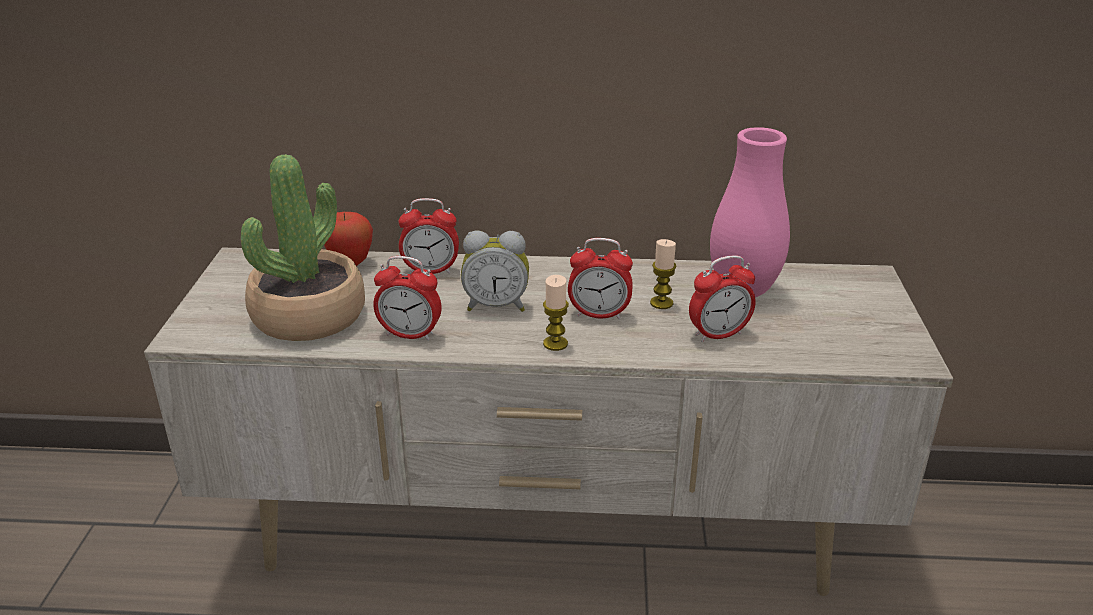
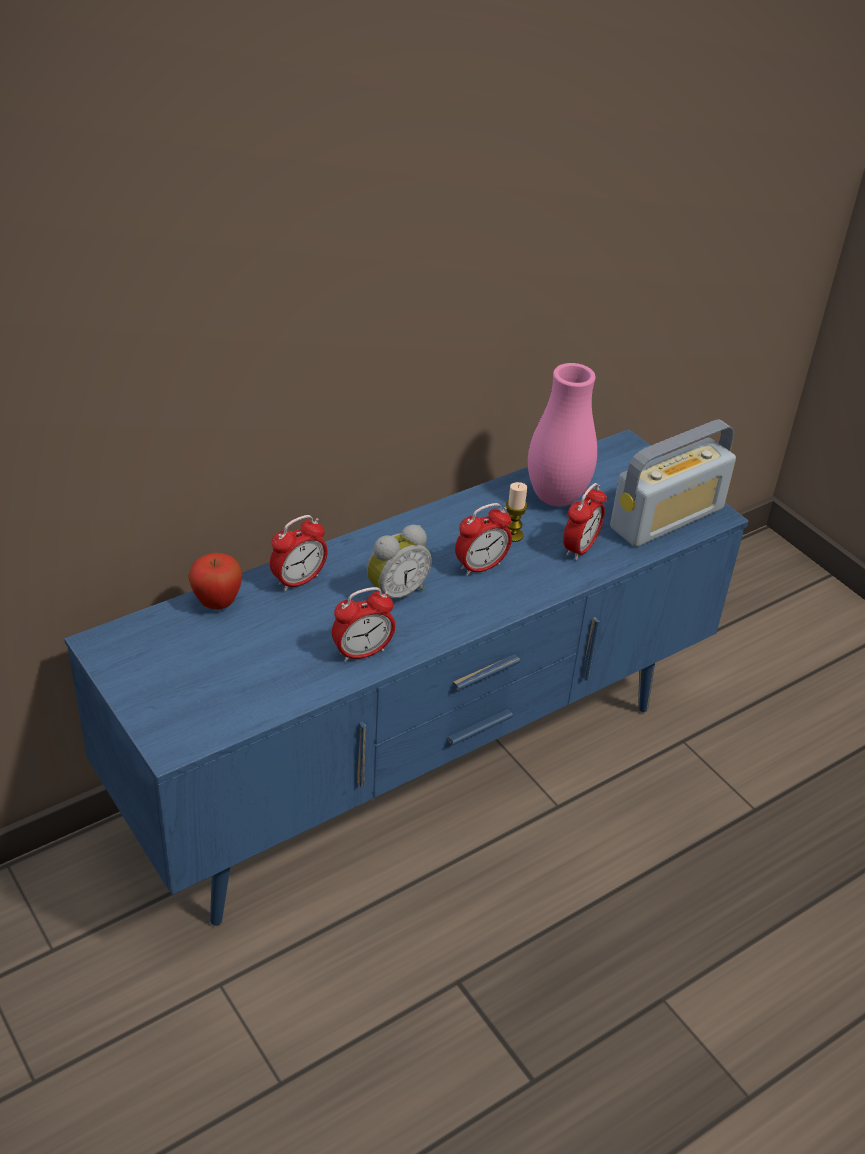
camera: 40 degrees left, 10 degrees up
beige tv stand [144,247,953,596] -> blue tv stand [64,429,749,926]
potted plant [241,154,365,341] -> none
candle [543,275,569,351] -> none
none -> radio [610,419,736,547]

